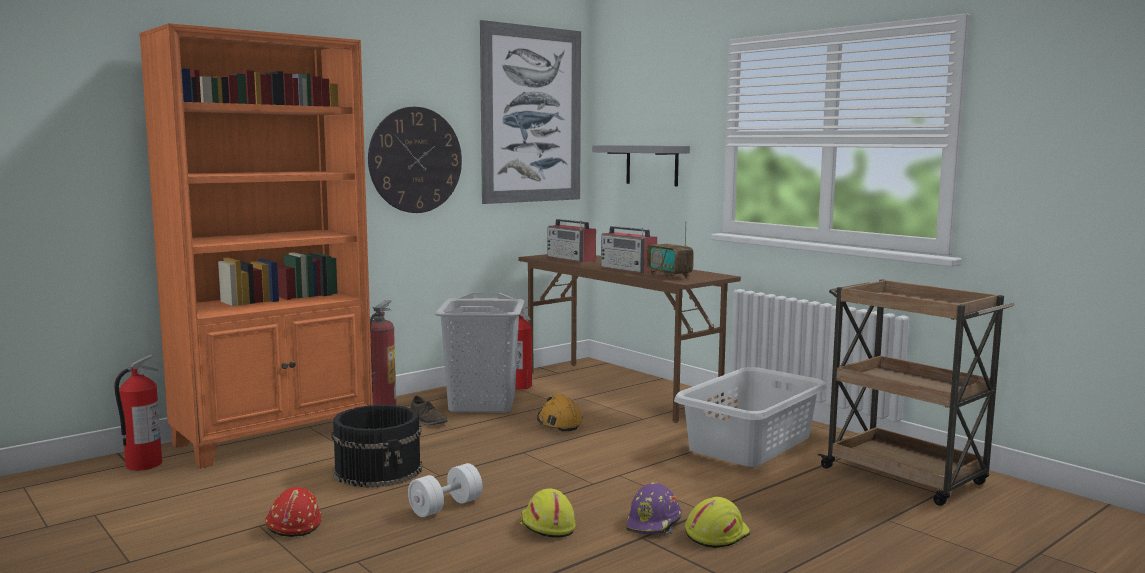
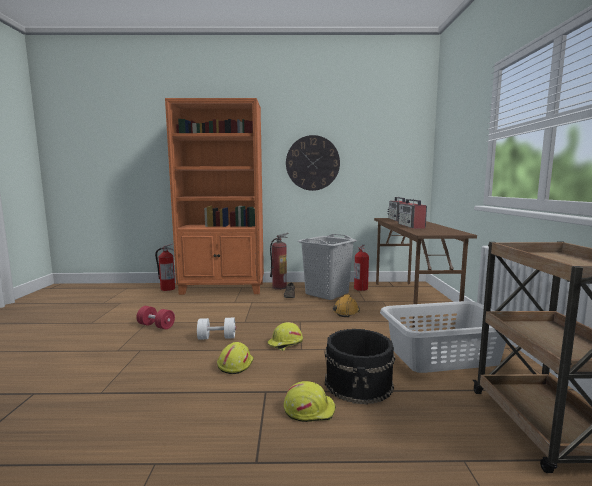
camera: 40 degrees right, 0 degrees up
red hard hat [265,487,321,537] -> red dumbbell [136,306,175,329]
black bucket [331,404,422,488] -> black bucket moved to [325,329,395,404]
picture [480,20,581,204] -> none
grey shelf [592,145,690,186] -> none
purple hard hat [626,482,682,534] -> none
radio [647,221,694,280] -> none
none -> yellow hard hat [267,322,303,351]

